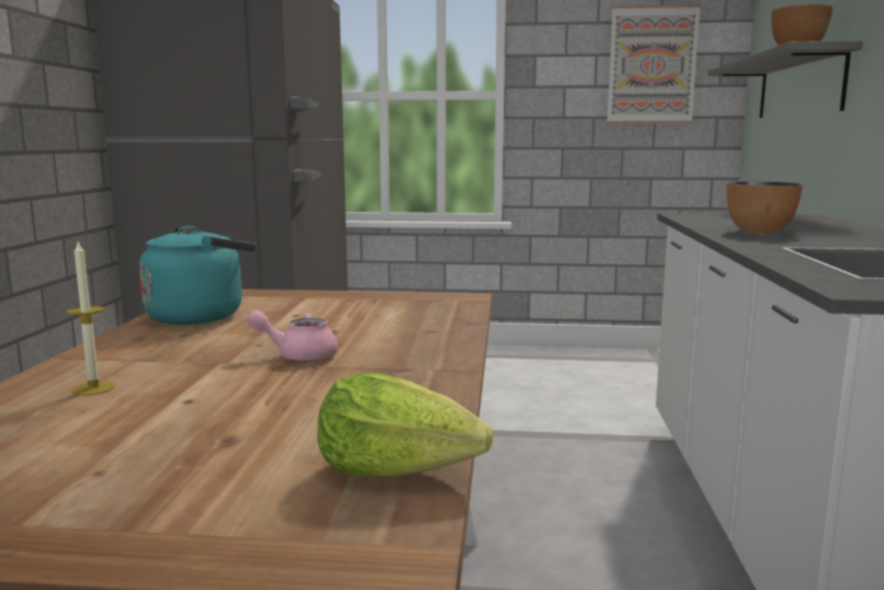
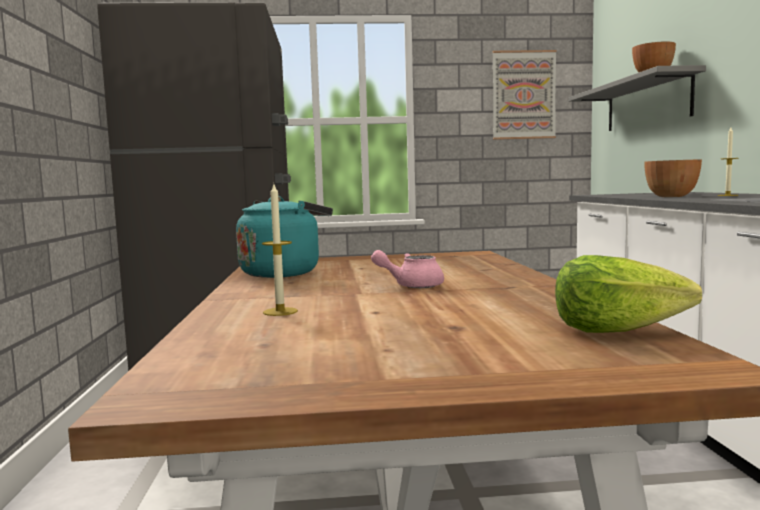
camera: 10 degrees left, 5 degrees down
none -> candle [717,127,738,196]

